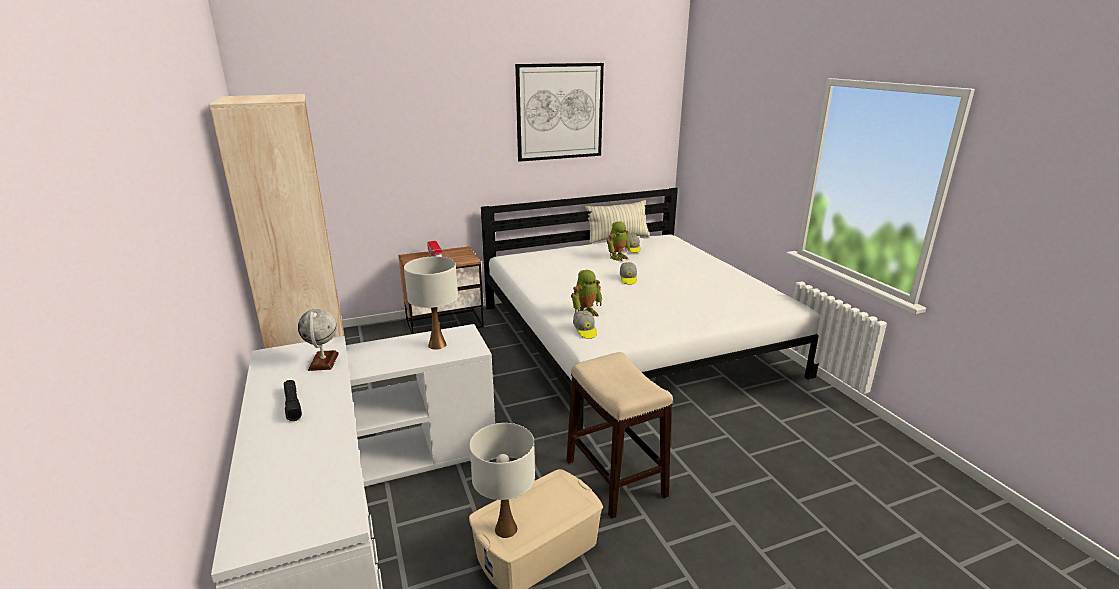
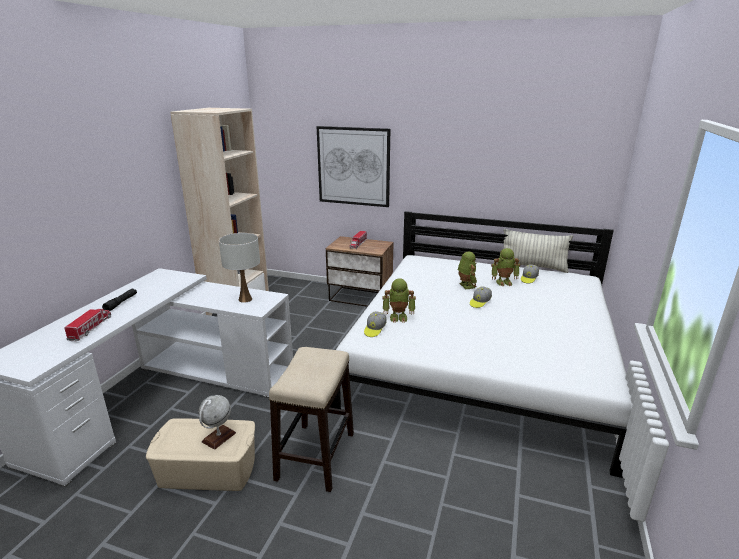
camera: 40 degrees right, 0 degrees up
globe [298,309,339,371] -> globe moved to [199,395,236,450]
white table lamp [469,423,535,538] -> none
picture [515,63,604,162] -> picture moved to [317,126,390,207]
none -> toy truck [64,309,111,341]
none -> toy robot [458,251,477,289]

